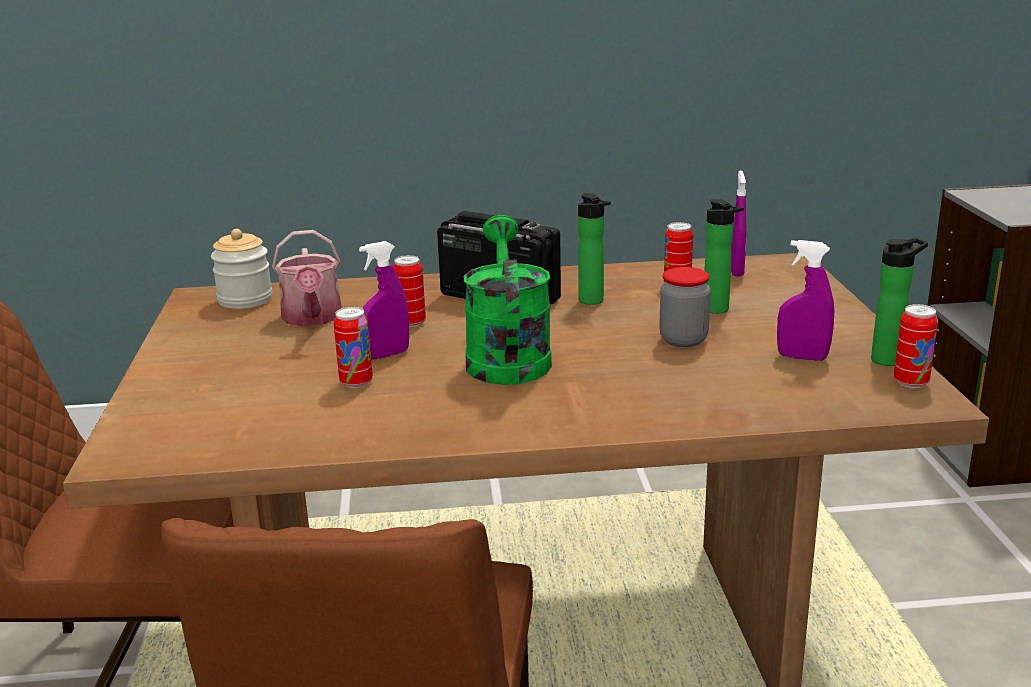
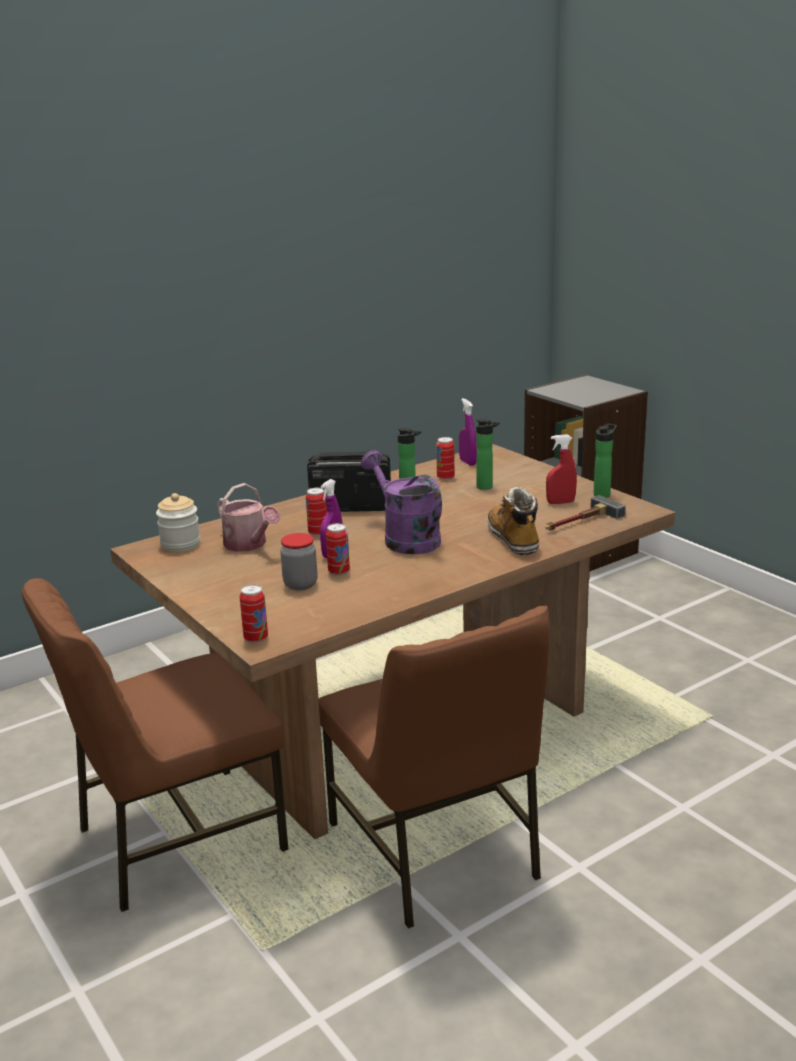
camera: 30 degrees left, 0 degrees up
green watering can [464,215,552,385] -> purple watering can [361,450,442,554]
jar [659,267,711,347] -> jar moved to [280,533,318,591]
purple spray bottle [777,240,834,361] -> red spray bottle [546,434,577,504]
can [894,304,938,388] -> can moved to [240,584,268,644]
none -> boot [487,486,539,555]
none -> hammer [545,495,626,531]

